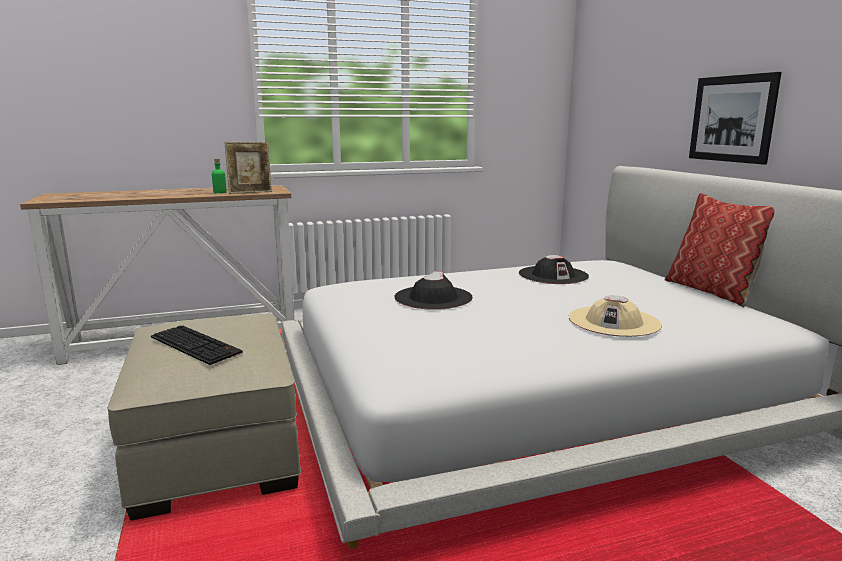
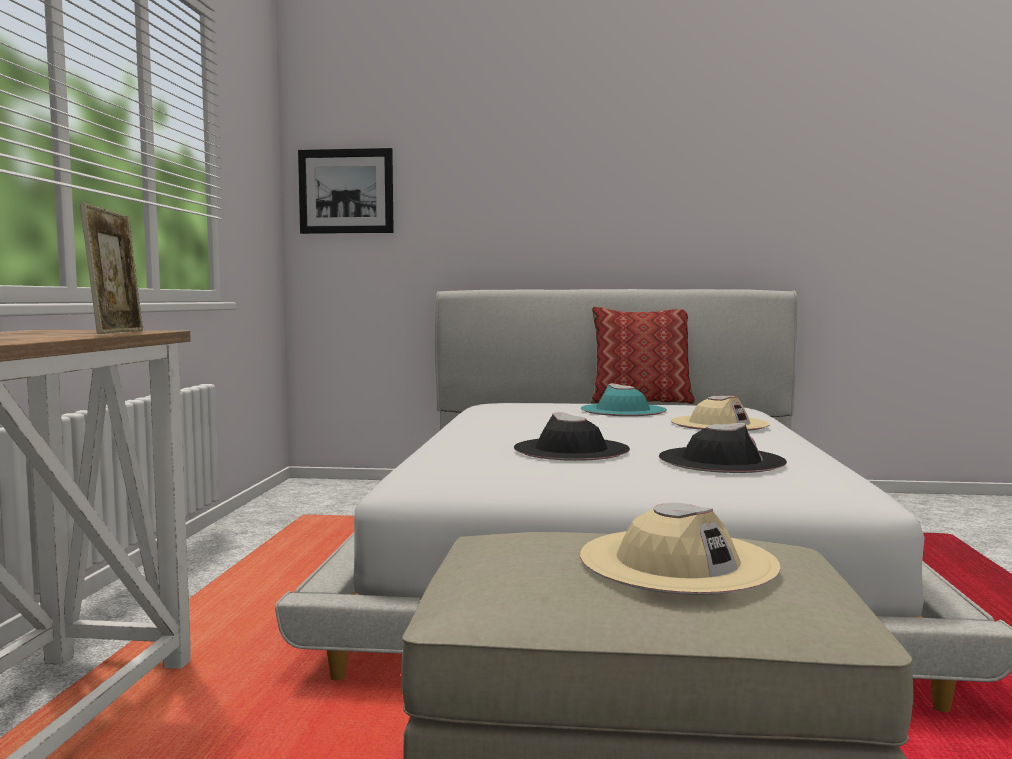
camera: 65 degrees left, 10 degrees down
keyboard [151,325,243,365] -> beige hat [580,503,781,595]
green bottle [212,159,227,193] -> none
black hat [519,255,589,284] -> black hat moved to [659,423,787,473]
picture [689,72,782,165] -> picture moved to [298,148,394,234]
none -> turquoise hat [581,383,667,416]

